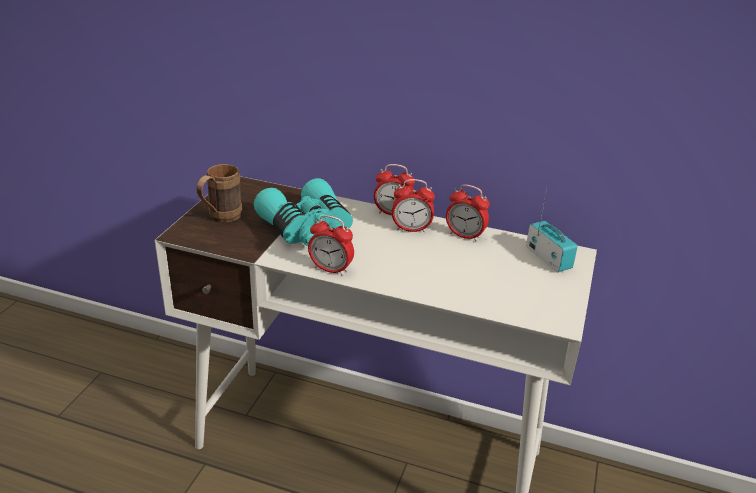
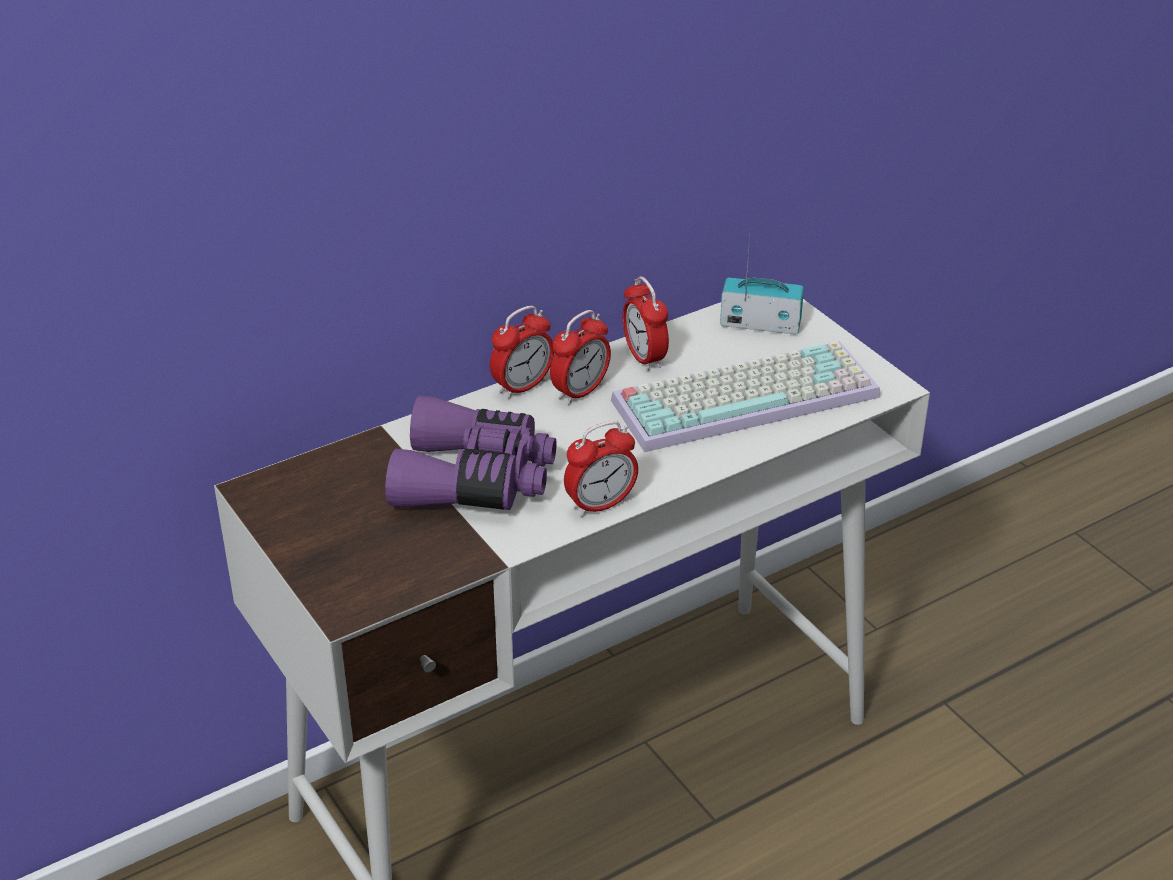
camera: 50 degrees left, 5 degrees up
brown mug [197,164,242,222] -> none
turquoise binoculars [254,178,353,246] -> purple binoculars [385,395,557,510]
alarm clock [446,184,489,241] -> alarm clock turned 90 degrees clockwise [622,276,669,371]
none -> keyboard [611,341,881,452]

